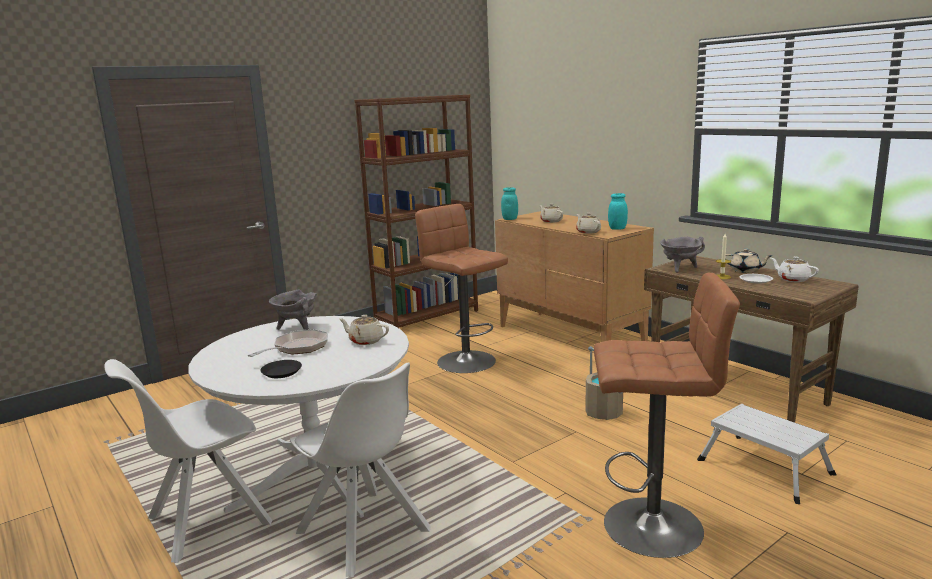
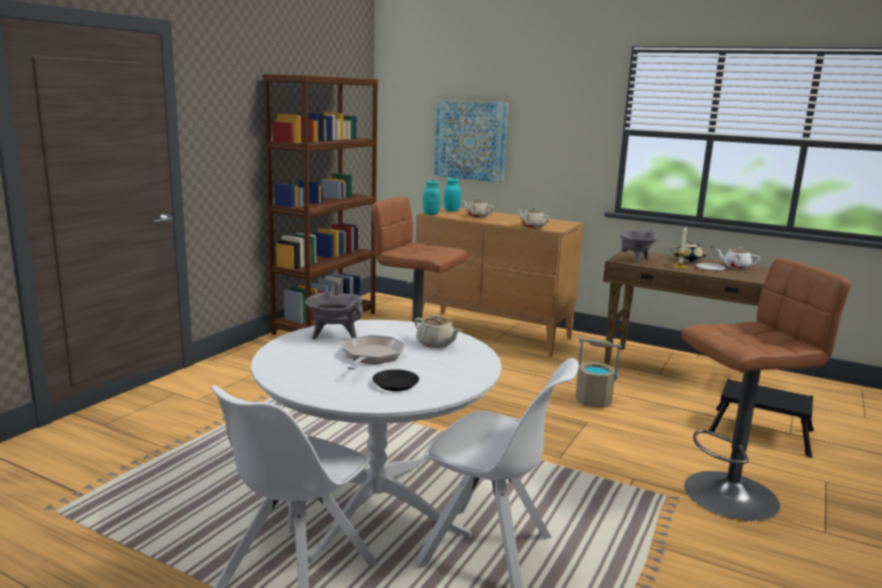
camera: 25 degrees left, 0 degrees up
beige teapot [339,315,389,345] -> beige teapot turned 135 degrees counterclockwise [414,314,462,348]
turquoise jar [608,193,628,230] -> turquoise jar moved to [444,178,461,211]
white step ladder [697,404,836,504] -> black step ladder [708,379,814,458]
none -> picture [434,100,508,182]

